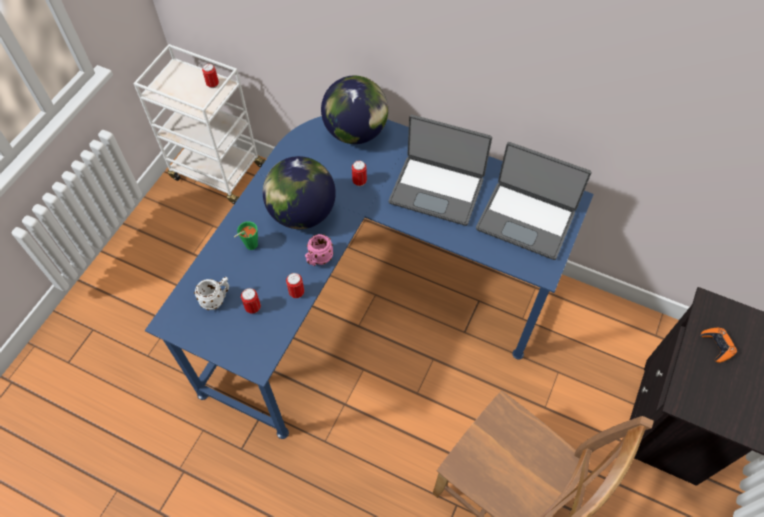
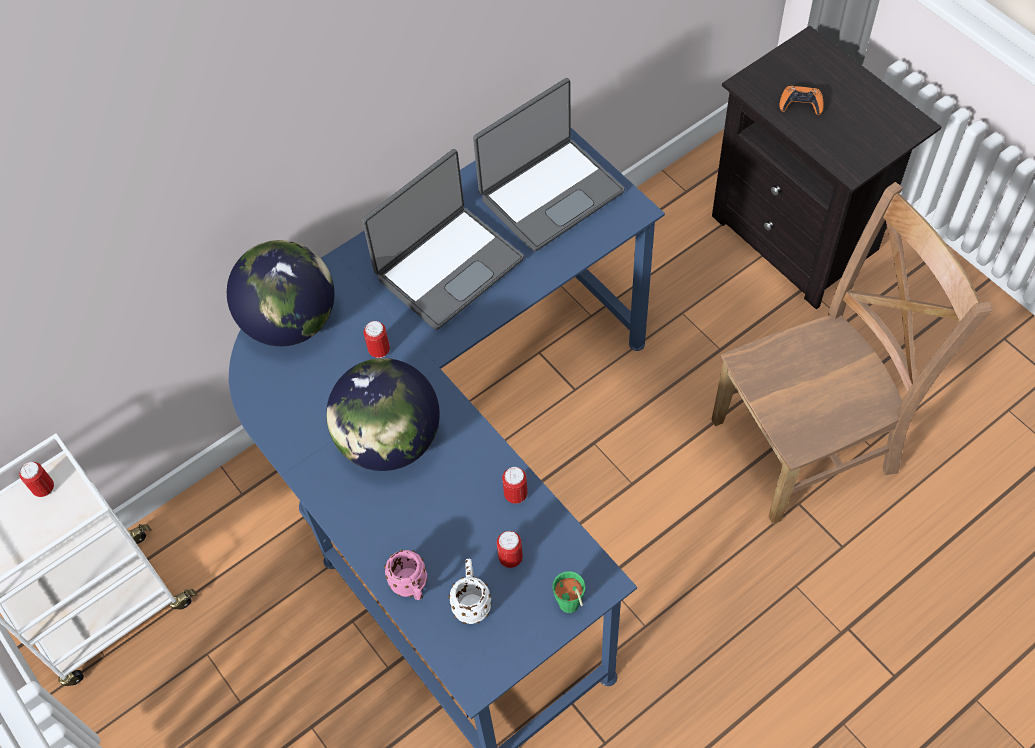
camera: 60 degrees left, 0 degrees up
green cup [234,221,258,250] -> green cup moved to [552,571,585,613]
pink mug [305,234,333,266] -> pink mug moved to [384,550,427,600]

